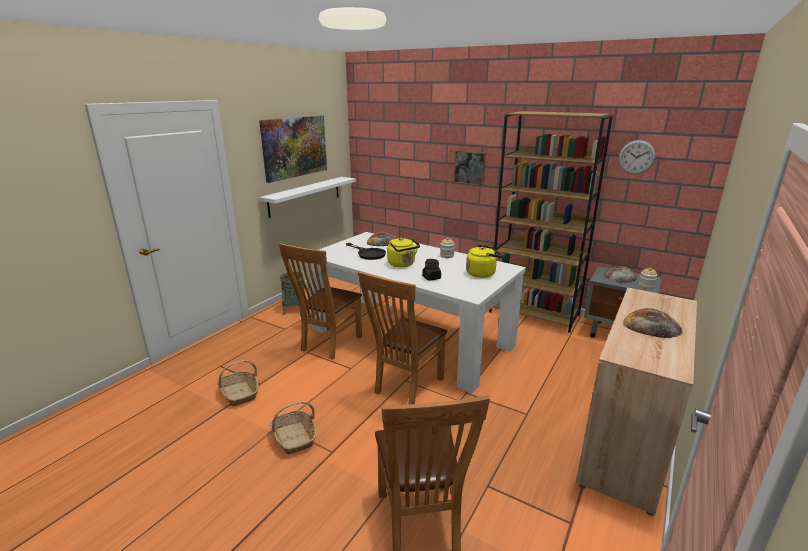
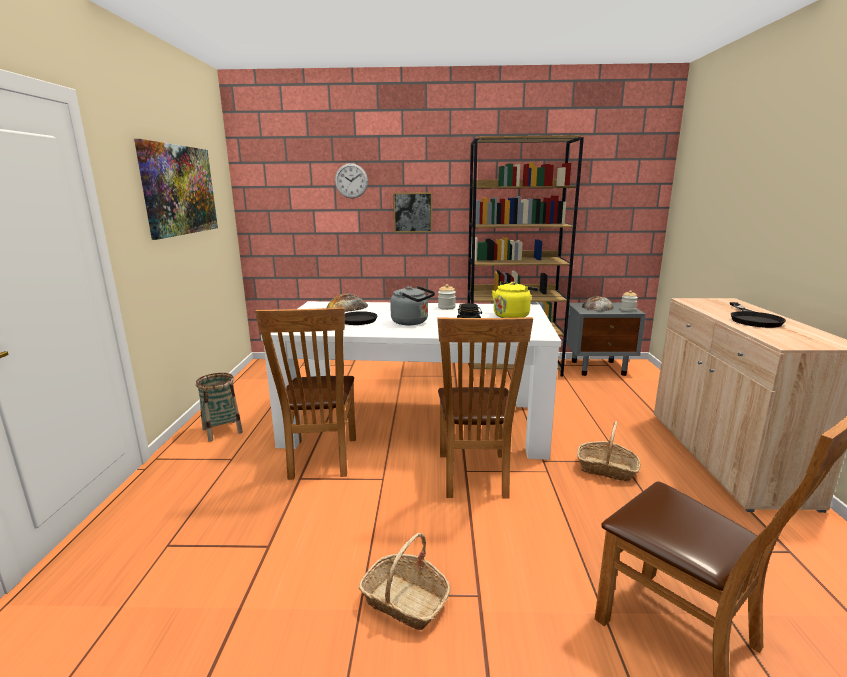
camera: 30 degrees left, 5 degrees down
basket [217,360,259,406] -> basket moved to [577,421,640,482]
white shelf [260,177,356,218] -> none
yellow kettle [387,238,420,267] -> grey kettle [390,286,435,325]
wall clock [619,140,656,174] -> wall clock moved to [335,163,368,198]
bread [623,308,682,338] -> black frying pan [730,302,786,328]

